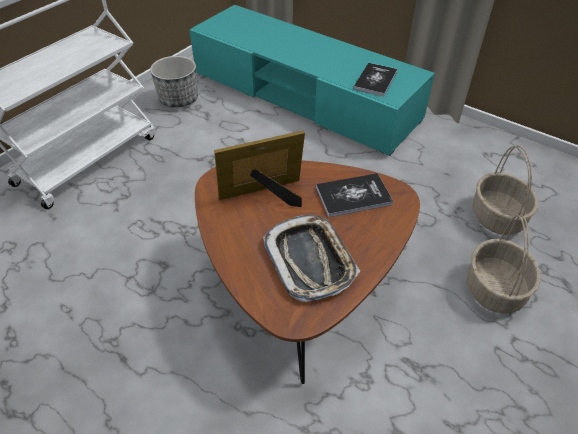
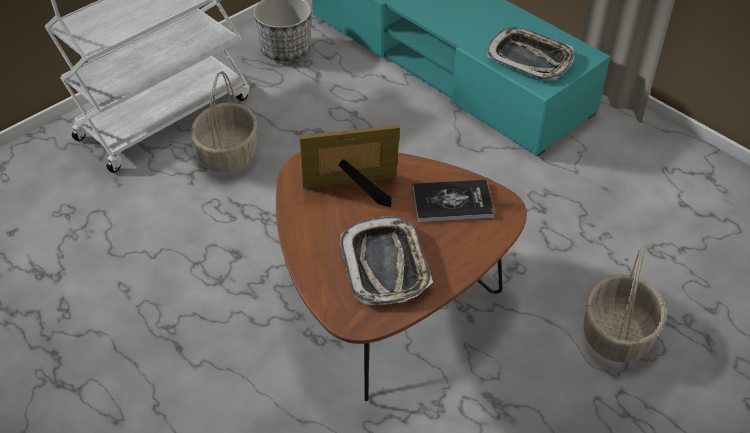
camera: 10 degrees right, 0 degrees up
book [353,63,397,96] -> tray [487,27,574,81]
basket [472,145,538,235] -> basket moved to [191,71,257,172]

